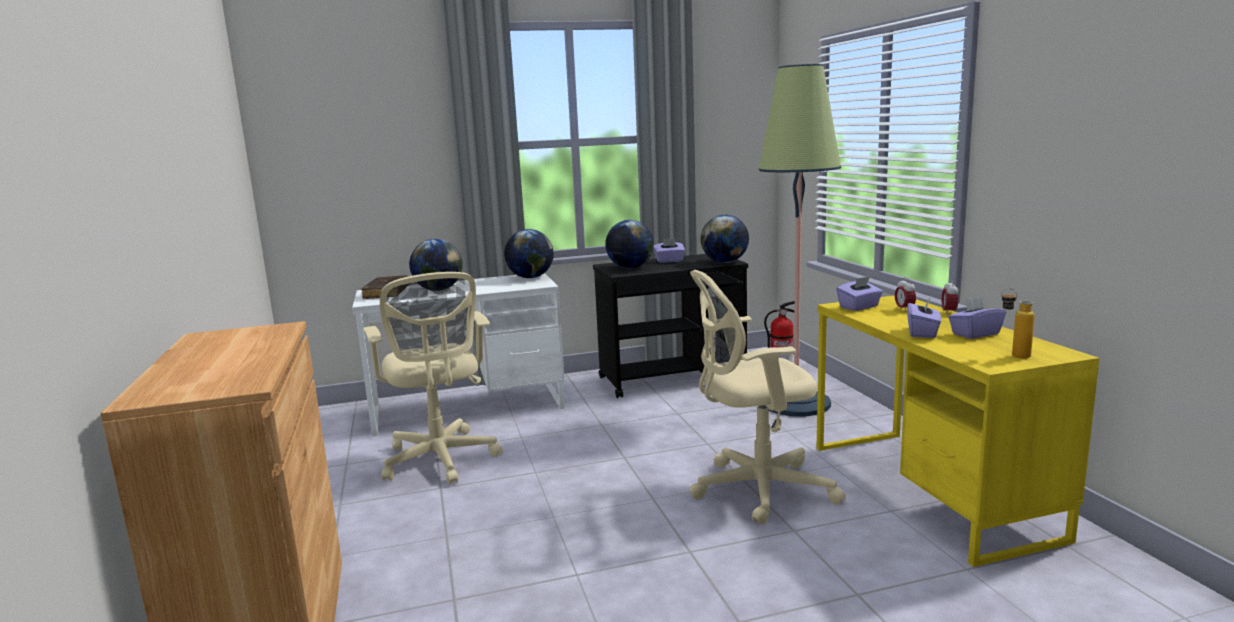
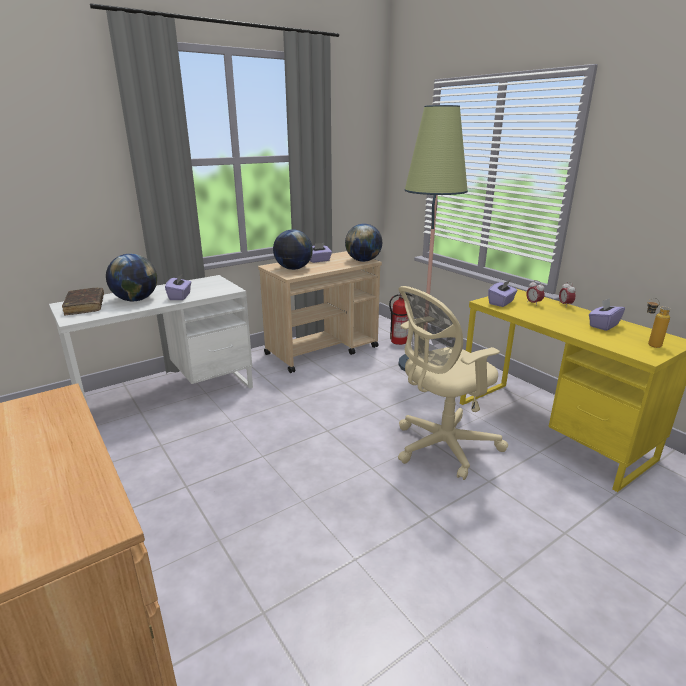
camera: 20 degrees left, 10 degrees up
beige office chair [363,272,503,484] -> none
globe [504,229,554,278] -> none
black cart [593,254,748,398] -> beige cart [258,251,382,373]
purple tissue box [907,297,941,338] -> purple tissue box moved to [165,273,191,300]

